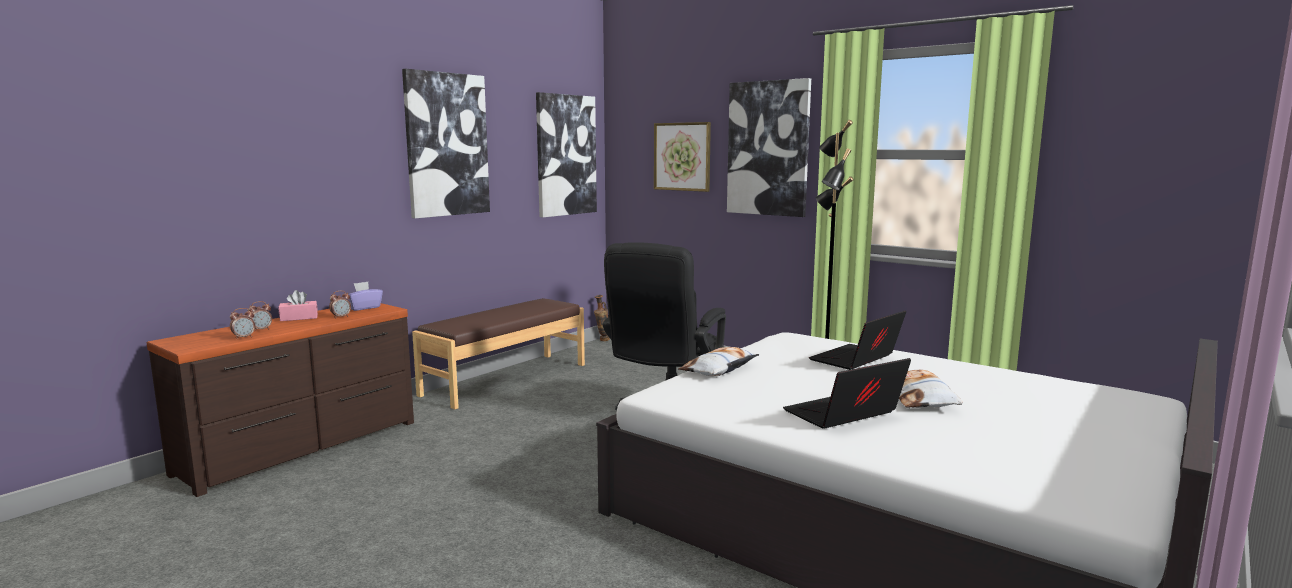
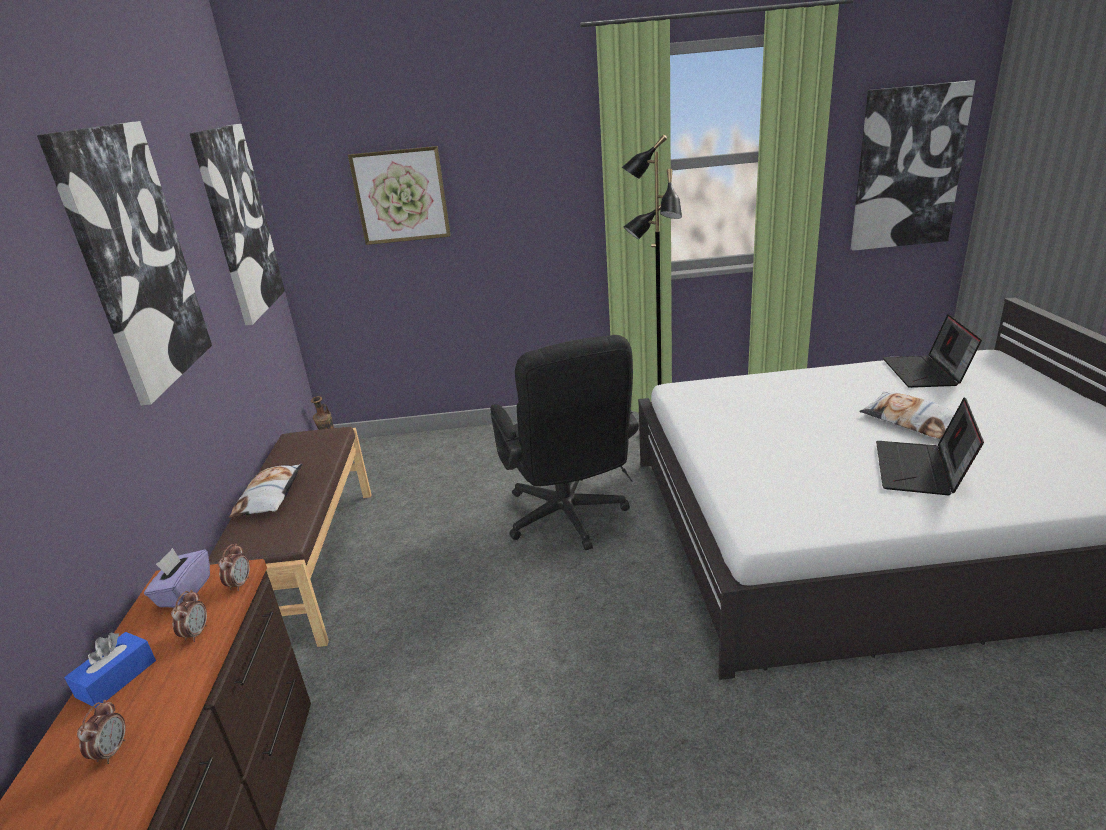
camera: 40 degrees left, 15 degrees up
alarm clock [230,308,255,339] -> alarm clock moved to [218,544,250,591]
pink tissue box [279,290,318,321] -> blue tissue box [64,632,156,708]
pillow [678,347,759,376] -> pillow moved to [229,464,302,518]
picture [727,78,811,217] -> picture moved to [851,80,975,251]
laptop [809,311,906,370] -> laptop moved to [883,314,982,388]

